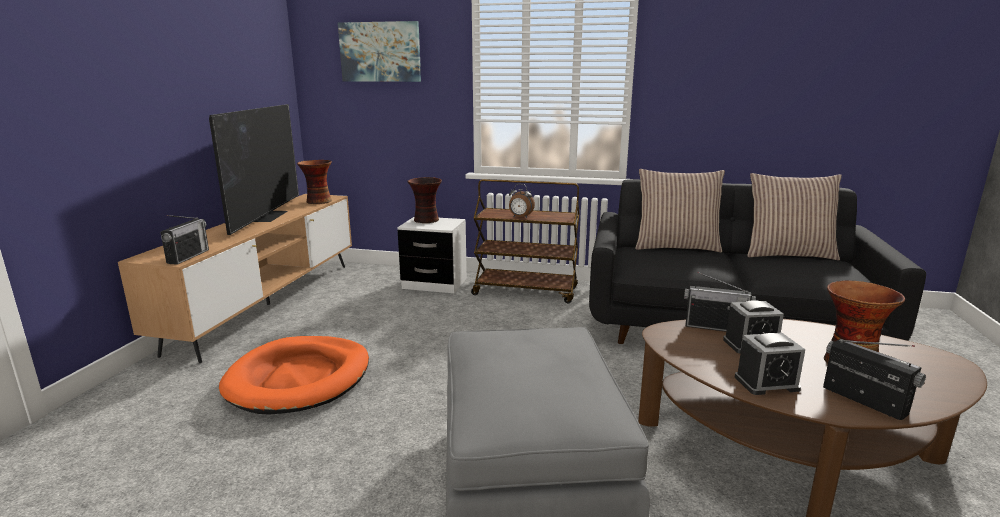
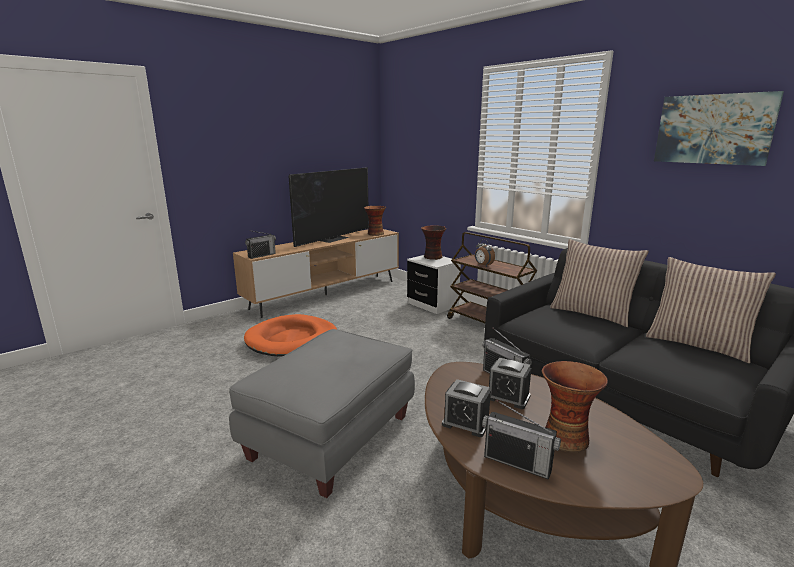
camera: 35 degrees right, 0 degrees up
picture [338,21,421,82] -> picture moved to [654,91,784,166]
radio [823,339,926,420] -> radio turned 120 degrees clockwise [482,400,561,480]

